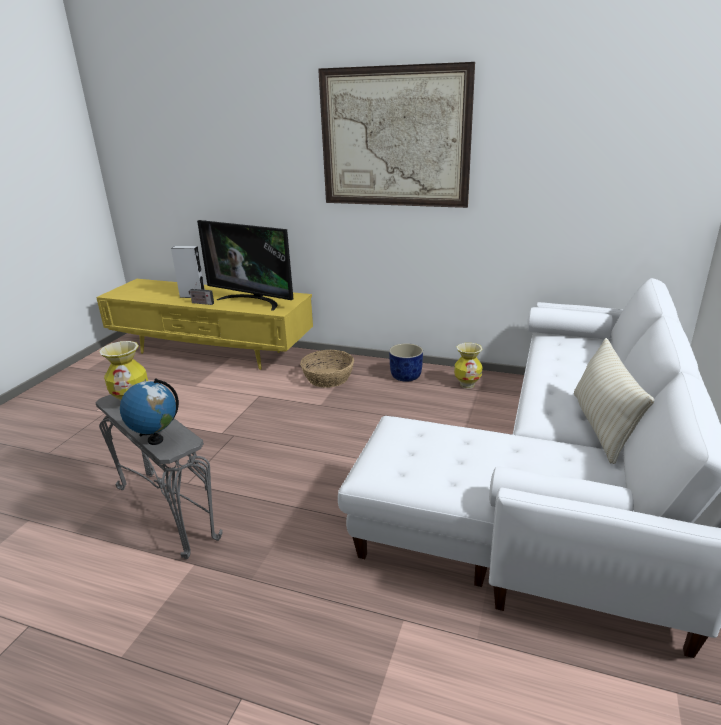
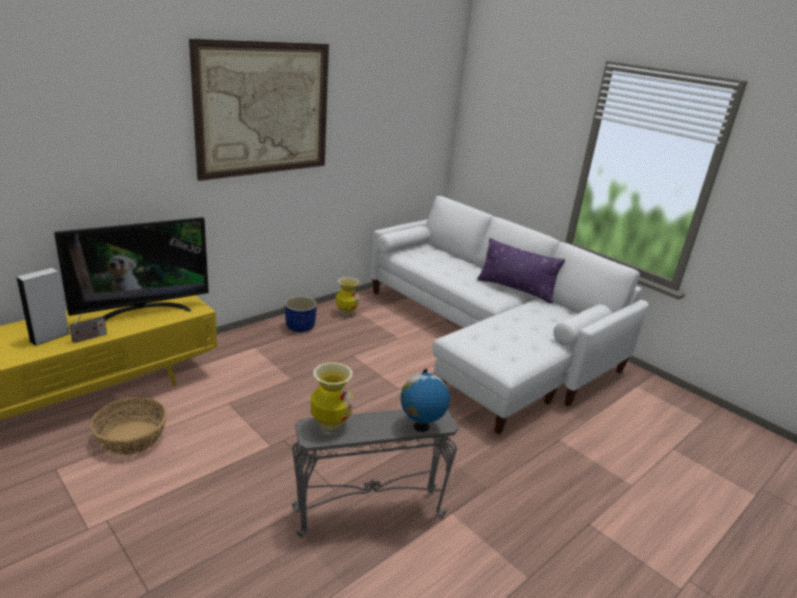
camera: 65 degrees left, 0 degrees up
basket [300,350,354,388] -> basket moved to [90,397,167,455]
beige pillow [574,338,655,464] -> purple pillow [477,238,565,304]

